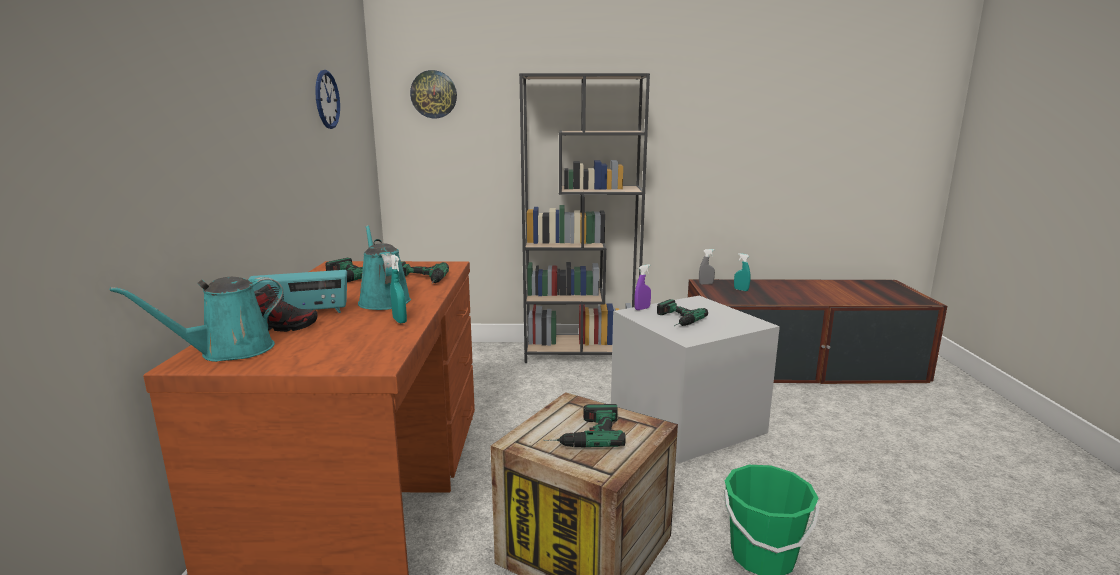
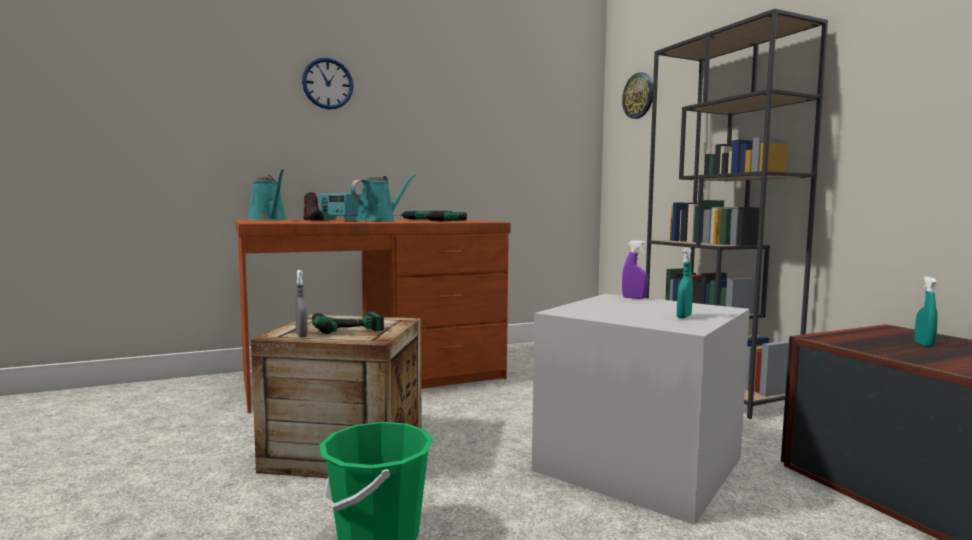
camera: 65 degrees right, 10 degrees down
turquoise watering can [110,277,283,362] -> turquoise watering can turned 150 degrees counterclockwise [248,169,287,220]
wall clock [315,70,340,129] -> wall clock moved to [302,58,353,110]
turquoise spray bottle [390,255,407,323] -> turquoise spray bottle moved to [677,248,693,318]
power drill [657,299,708,326] -> none
grey spray bottle [699,249,715,285] -> grey spray bottle moved to [295,270,308,337]

